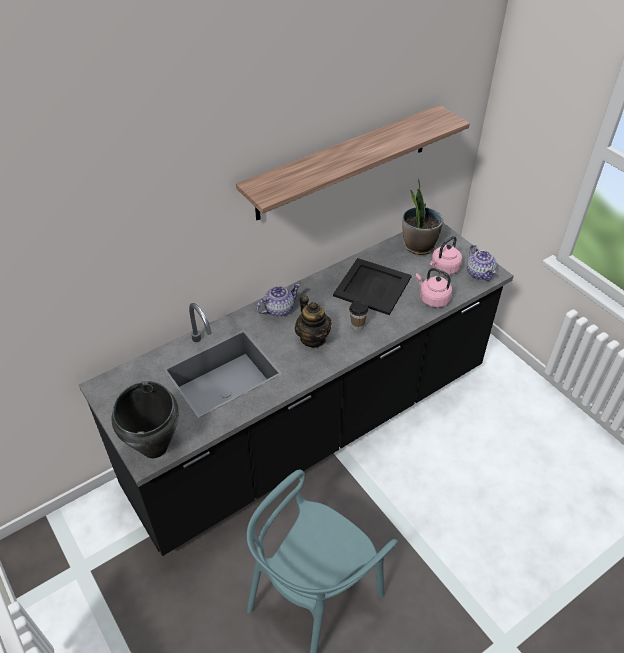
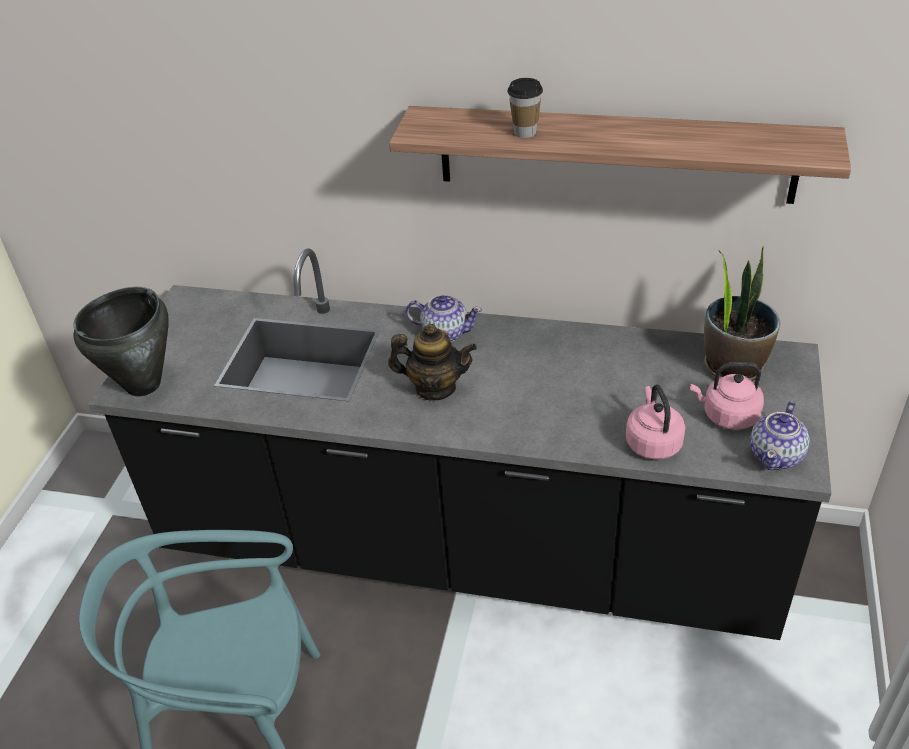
camera: 50 degrees right, 5 degrees down
teapot [295,295,332,348] -> teapot turned 105 degrees counterclockwise [388,324,477,401]
black tray [333,258,412,315] -> none
cup [349,301,369,331] -> cup moved to [507,78,543,138]

